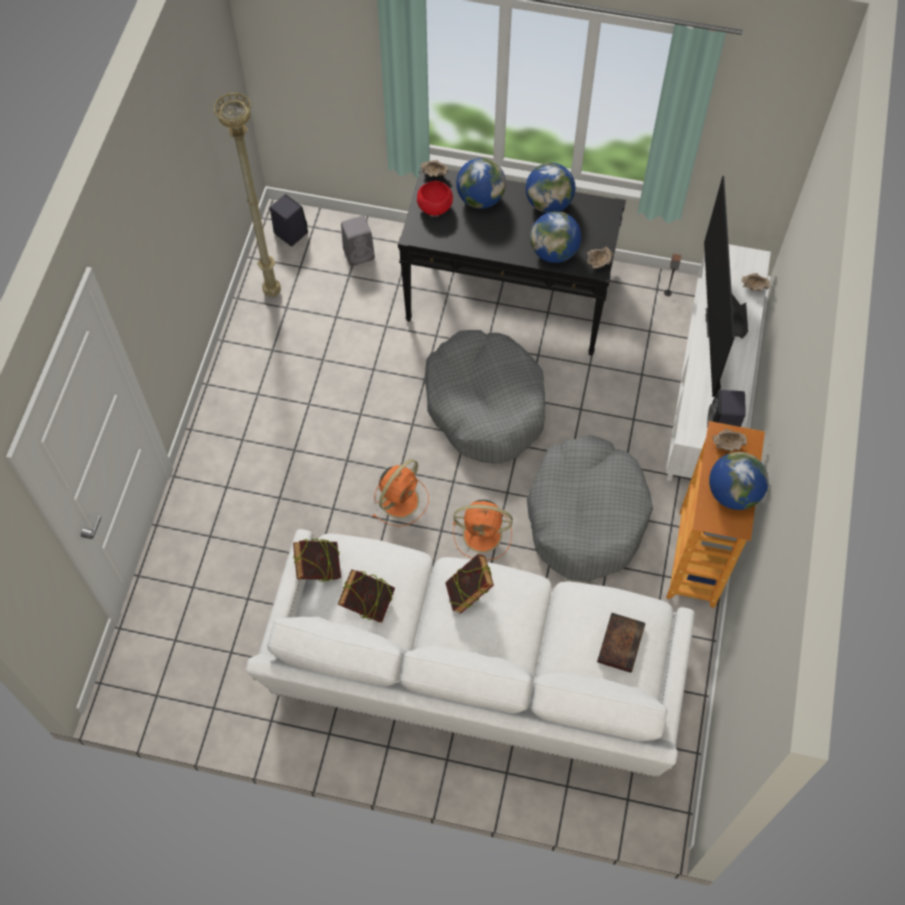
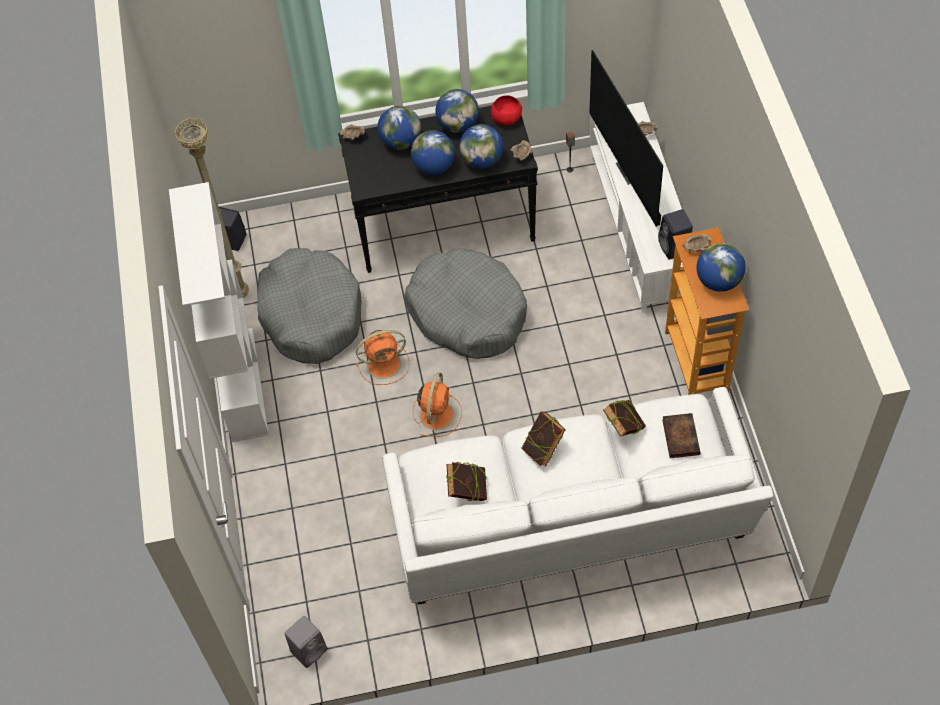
camera: 20 degrees left, 5 degrees down
book [293,538,341,582] -> book moved to [603,400,646,437]
grey speaker [341,216,375,266] -> grey speaker moved to [285,616,328,668]
red bowl [417,181,453,216] -> red bowl moved to [491,95,522,126]
orange fan [453,500,513,560] -> orange fan moved to [356,330,410,385]
grey dog bed [527,435,653,581] -> grey dog bed moved to [258,248,362,364]
none -> white bookcase [169,182,269,442]
none -> globe [411,130,455,175]

